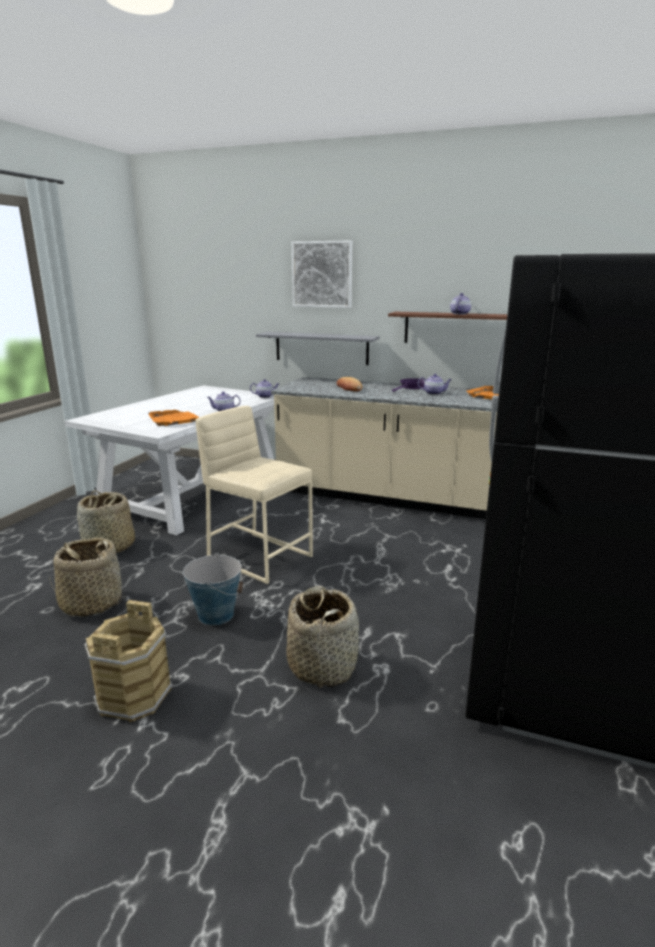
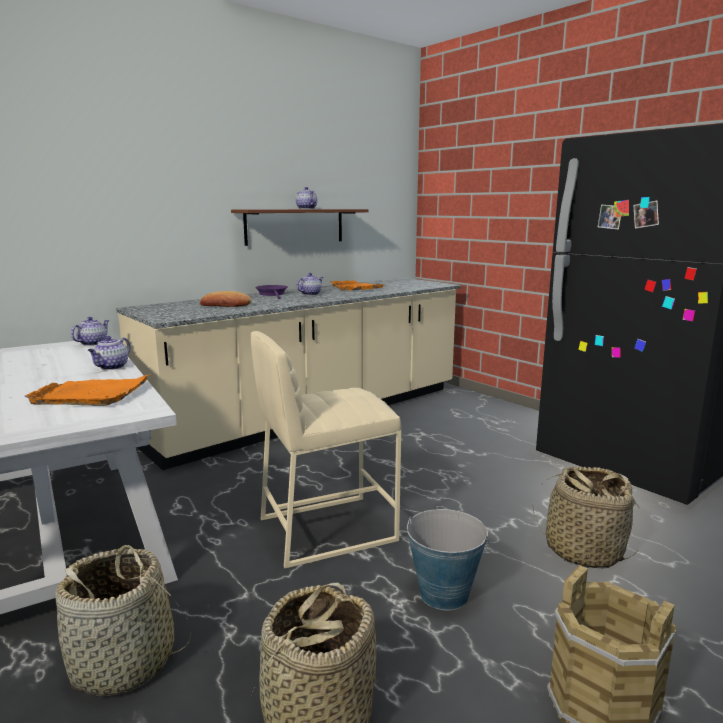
camera: 60 degrees left, 5 degrees down
grey shelf [256,332,380,365] -> none
picture [291,240,352,308] -> none

